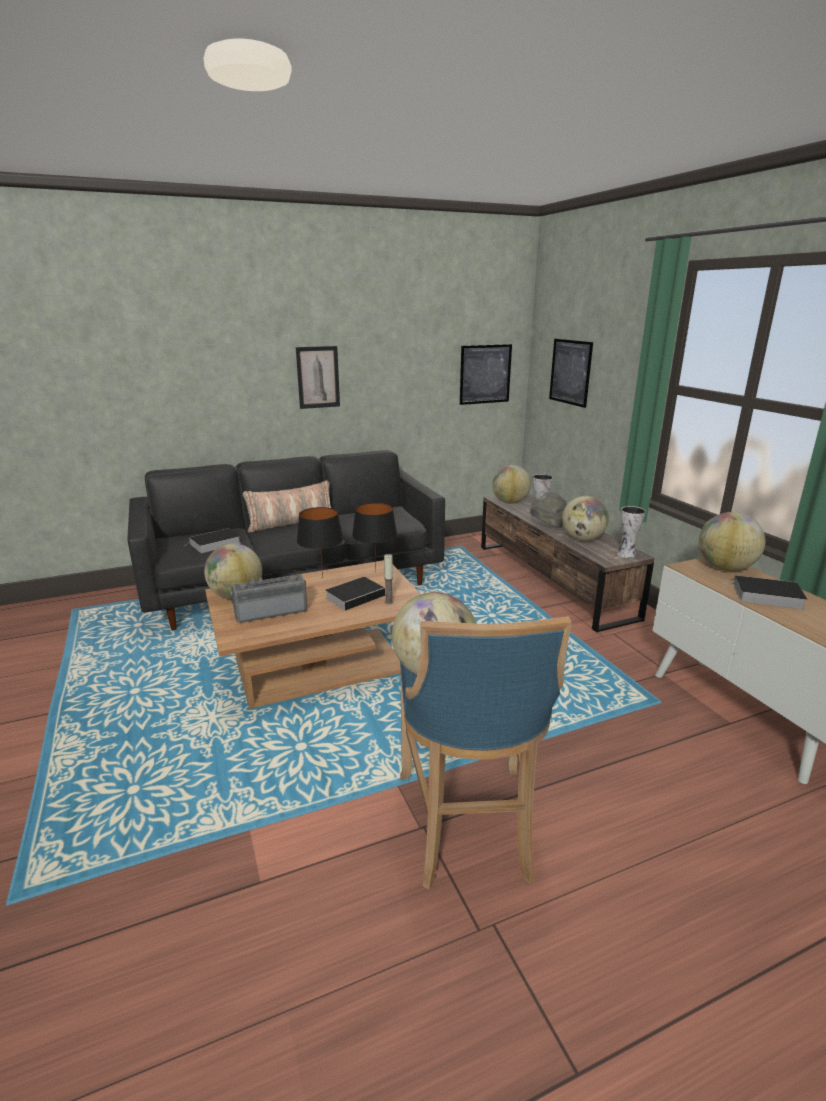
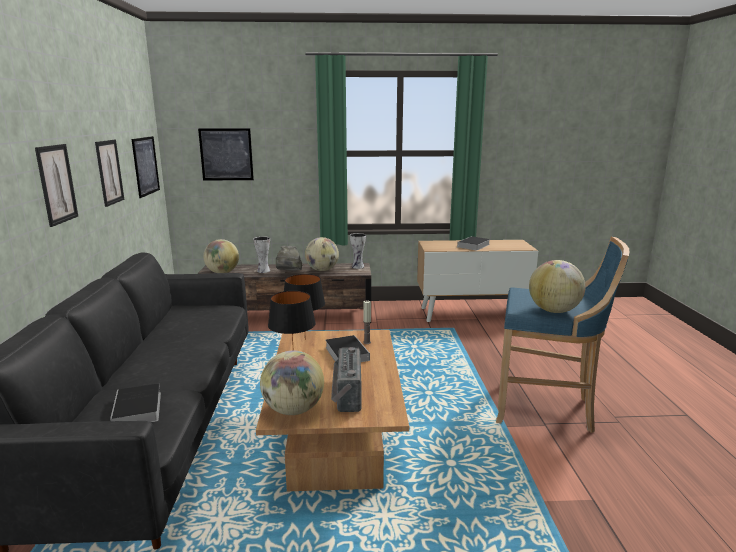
camera: 70 degrees left, 5 degrees down
pillow [243,481,331,533] -> none
globe [699,512,765,571] -> none
none -> picture [95,140,125,207]

